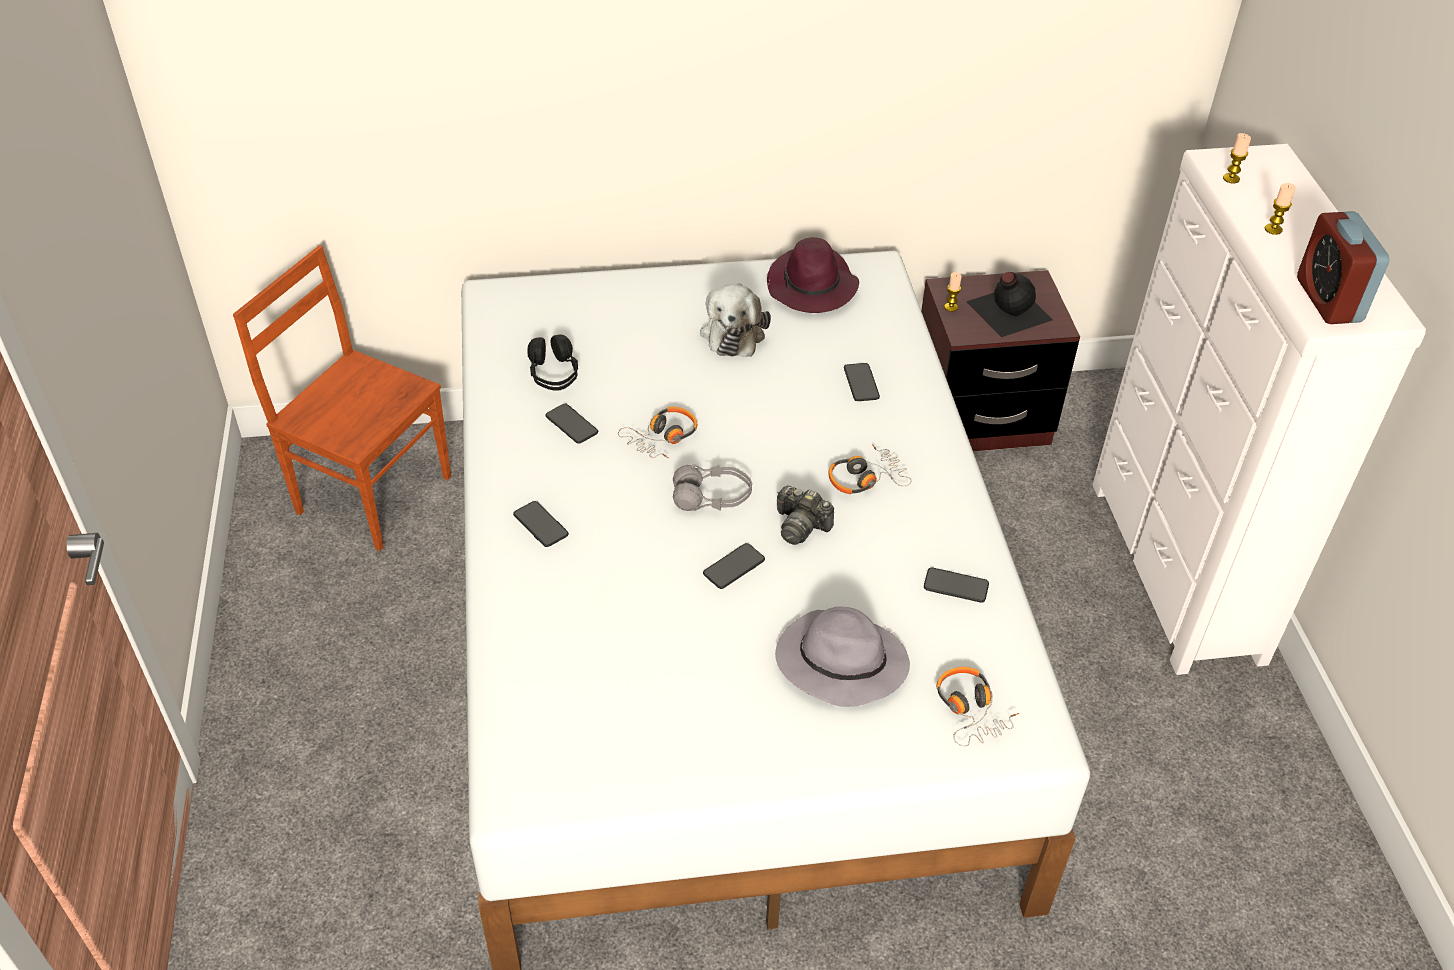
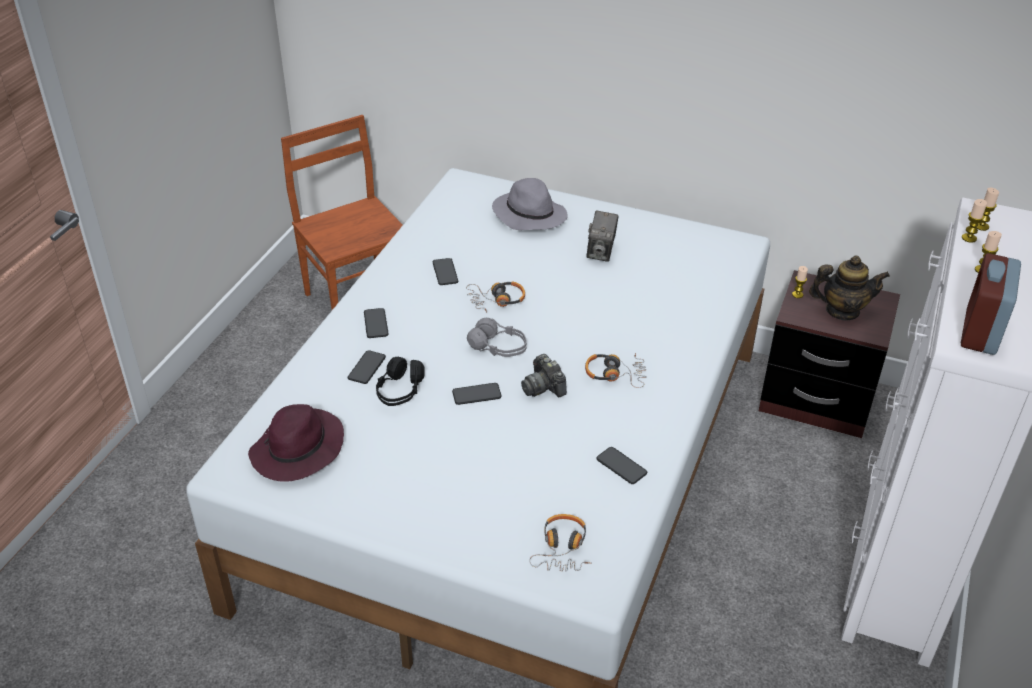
camera: 30 degrees right, 5 degrees down
black headphones [527,334,578,391] -> black headphones moved to [376,357,425,406]
plush toy [700,283,771,357] -> camera [587,211,618,262]
purple hat [767,237,859,313] -> purple hat moved to [248,404,344,482]
grey hat [775,606,910,707] -> grey hat moved to [492,178,568,230]
phone [844,363,880,401] -> phone moved to [348,350,386,384]
black bottle [966,272,1053,337] -> teapot [809,256,890,320]
none -> candle [962,199,987,243]

